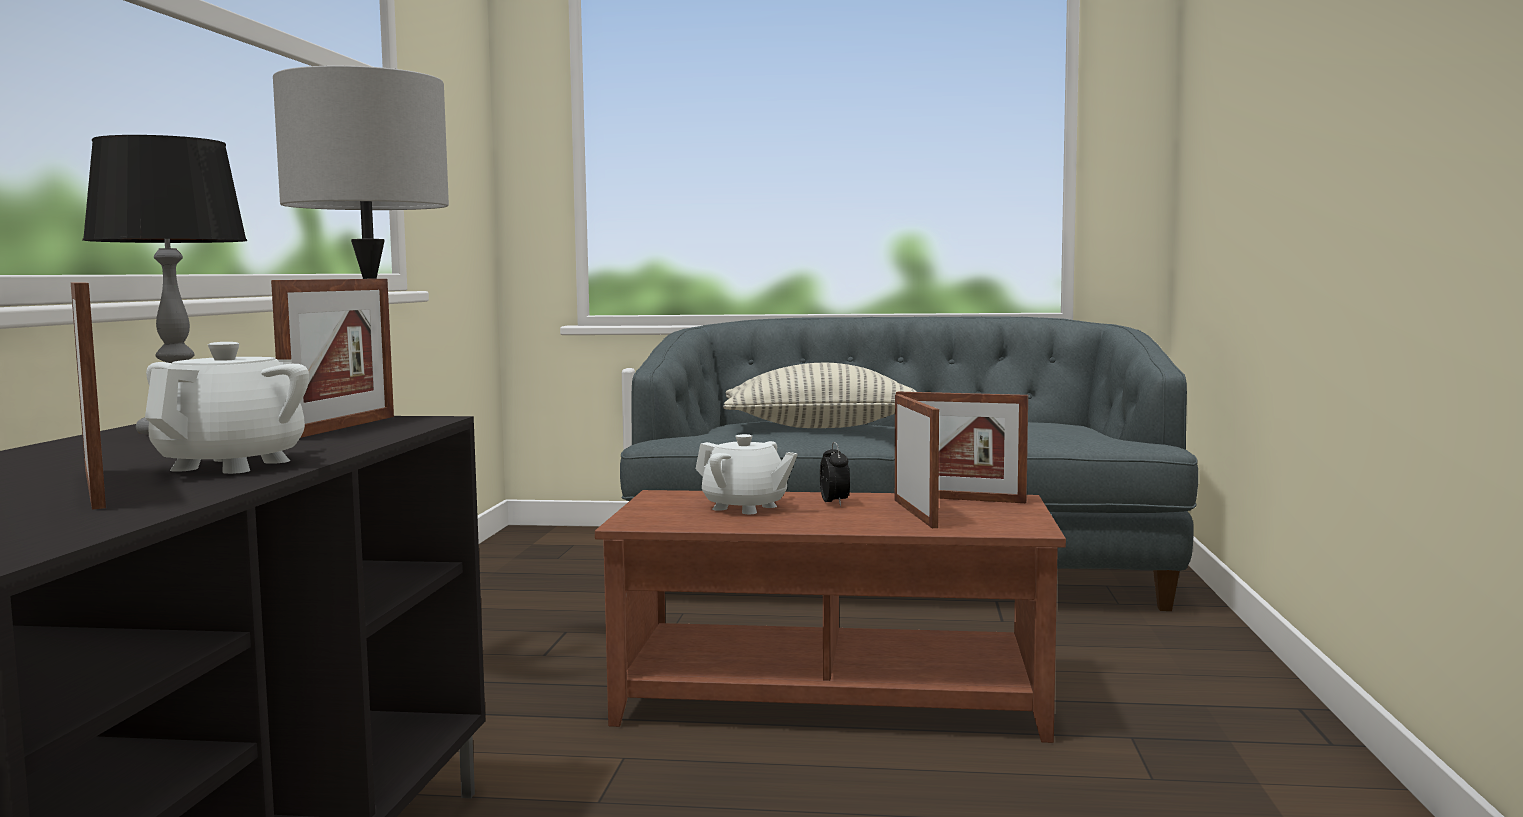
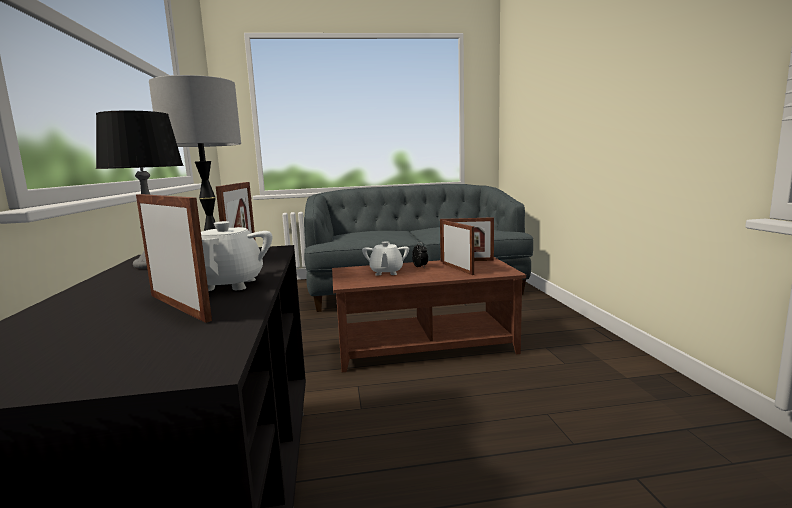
camera: 15 degrees left, 5 degrees up
white teapot [696,434,798,514] -> white teapot turned 75 degrees clockwise [362,241,409,275]
pillow [723,363,916,428] -> none

